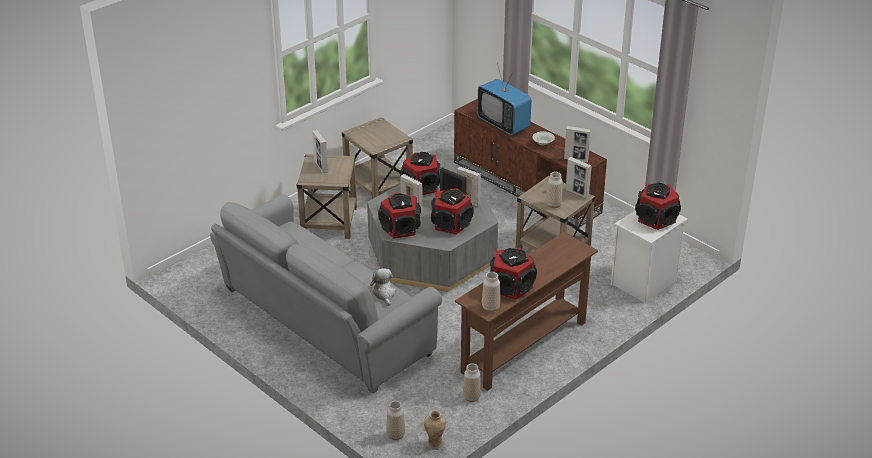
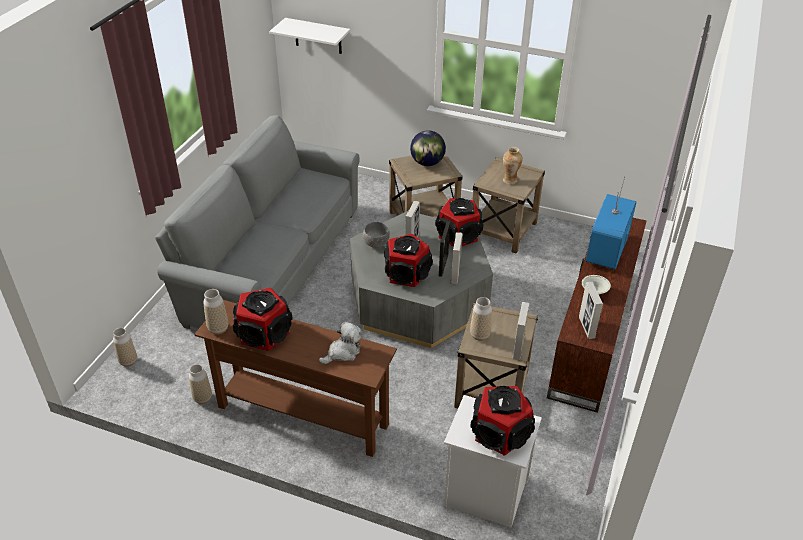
camera: 65 degrees right, 5 degrees up
picture frame [312,130,328,173] -> globe [410,130,446,166]
plush toy [370,268,396,306] -> plush toy moved to [319,321,361,364]
speaker [378,192,421,239] -> grey bowl [363,222,390,248]
vase [424,410,446,450] -> vase moved to [503,147,523,184]
none -> white shelf [269,18,350,54]

